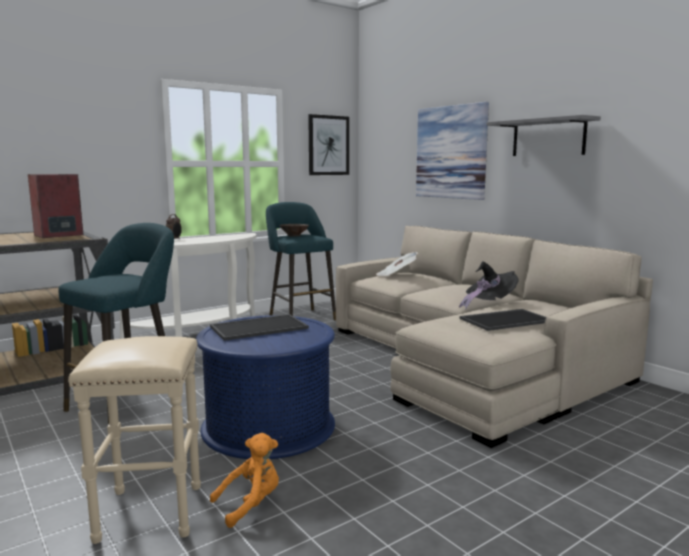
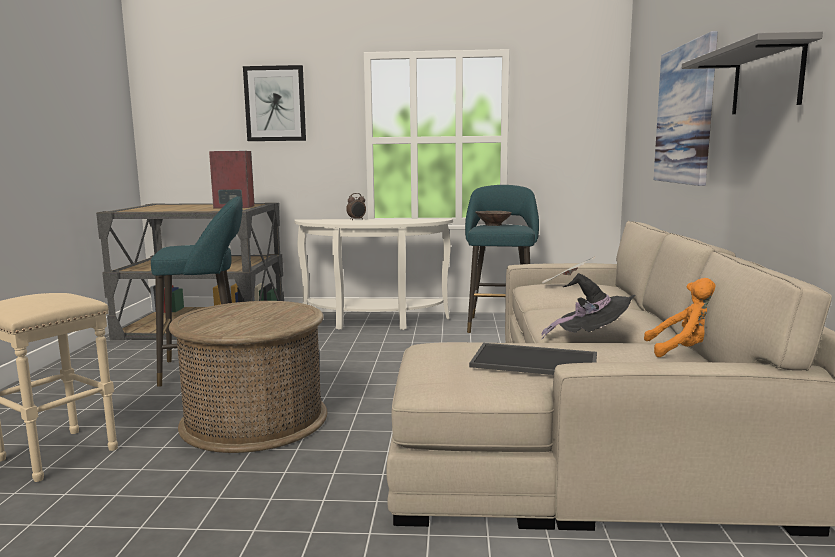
camera: 40 degrees right, 0 degrees up
blue coffee table [196,315,335,459] -> brown coffee table [169,301,327,453]
tray [210,314,309,341] -> none
orange plush toy [210,433,279,528] -> orange plush toy moved to [644,278,716,357]
picture [308,114,349,175] -> picture moved to [243,65,306,141]

